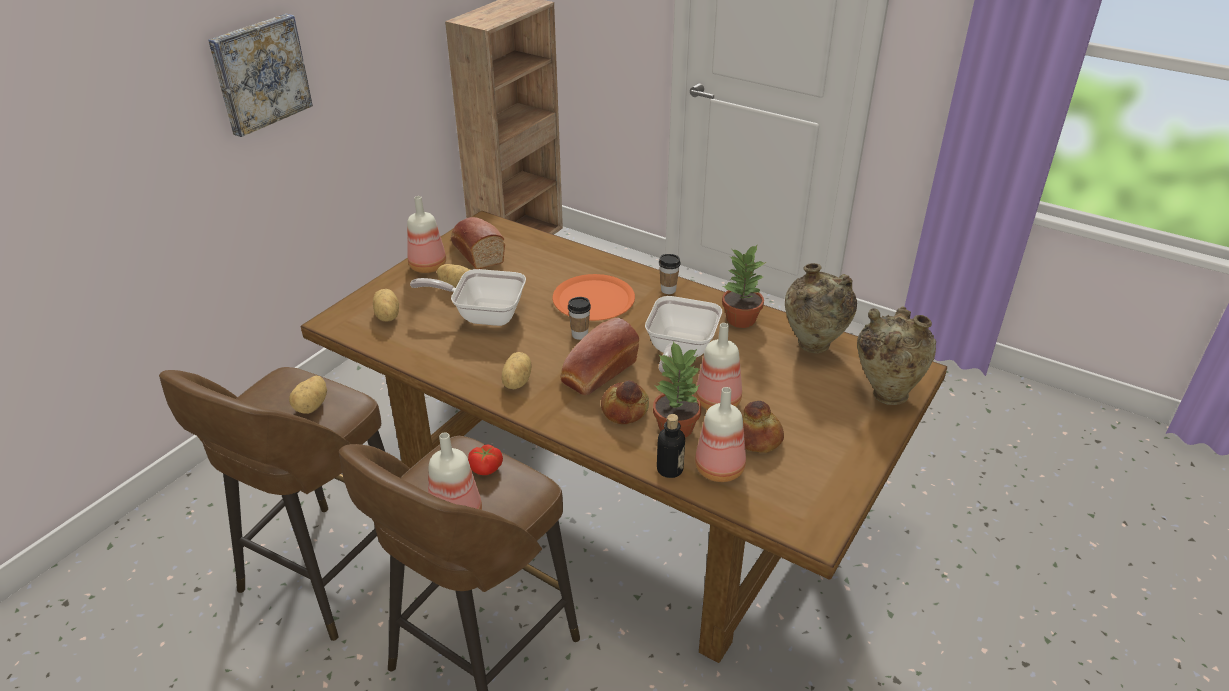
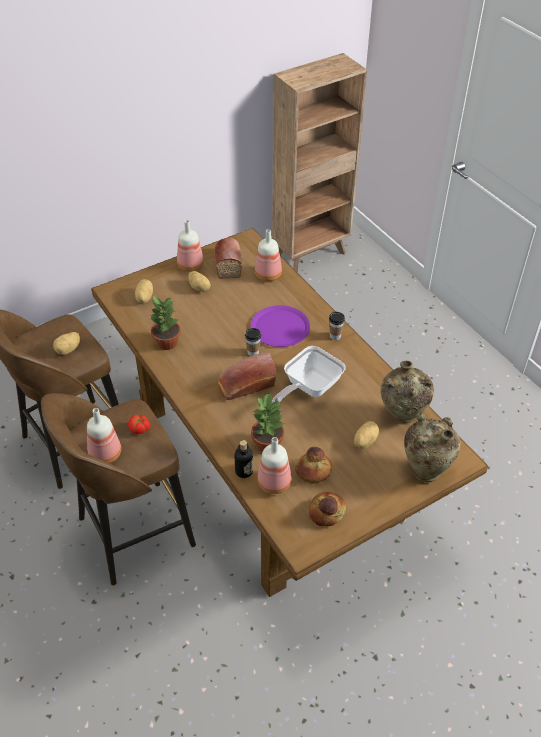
camera: 25 degrees right, 10 degrees up
picture [208,14,313,137] -> none
frying pan [410,269,526,326] -> none
potato [502,352,532,389] -> potato moved to [354,421,379,449]
orange plate [552,274,635,321] -> purple plate [250,305,310,347]
bread [601,380,649,424] -> bread moved to [309,492,346,526]
bottle [696,323,742,410] -> bottle moved to [255,229,282,281]
potted plant [722,245,766,328] -> potted plant moved to [149,296,181,350]

